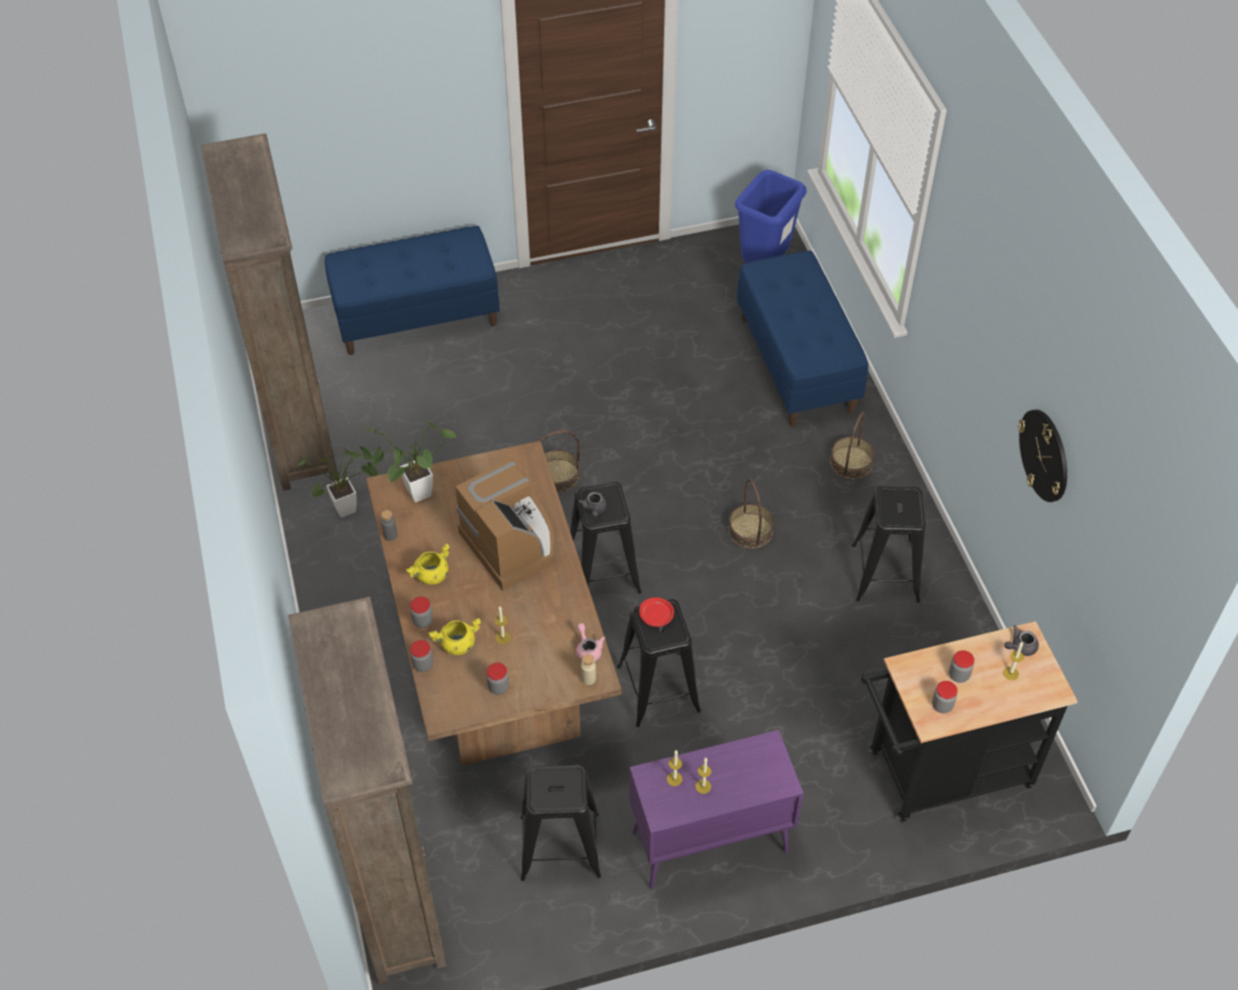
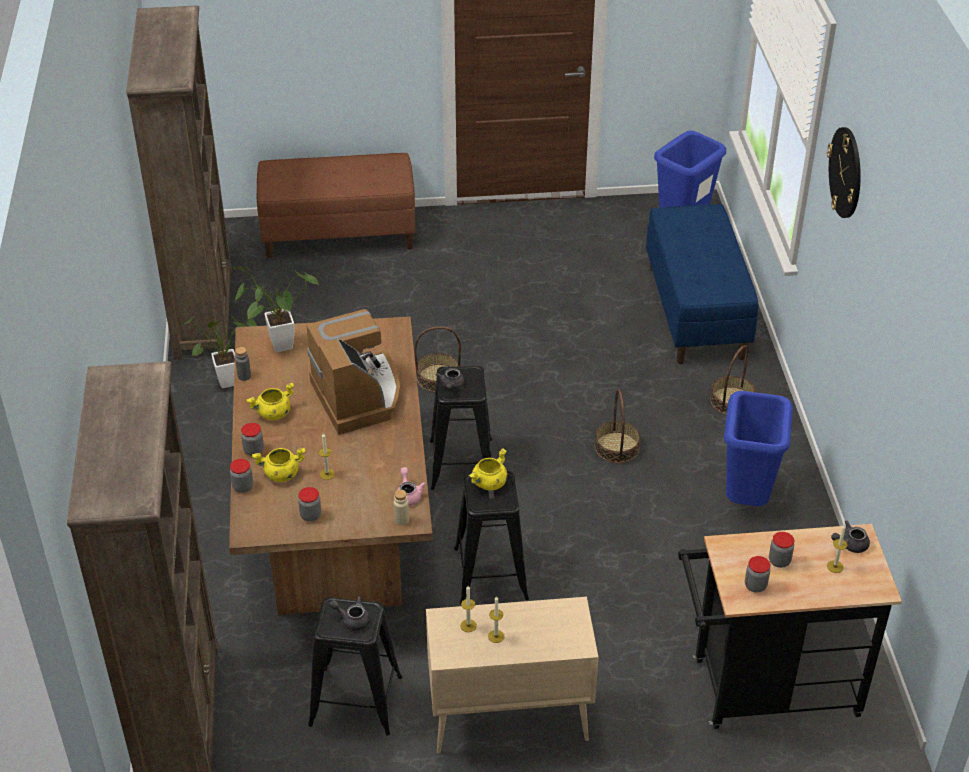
camera: 10 degrees right, 10 degrees down
blue bench [324,226,500,355] -> brown bench [257,153,415,258]
purple cabinet [629,730,804,889] -> beige cabinet [426,597,599,753]
red plate [639,597,674,627] -> yellow cooking pot [469,448,507,490]
black stool [852,486,926,603] -> blue trash can [724,391,793,506]
wall clock [1018,409,1067,502] -> wall clock moved to [827,127,861,218]
none -> grey teapot [329,596,370,631]

